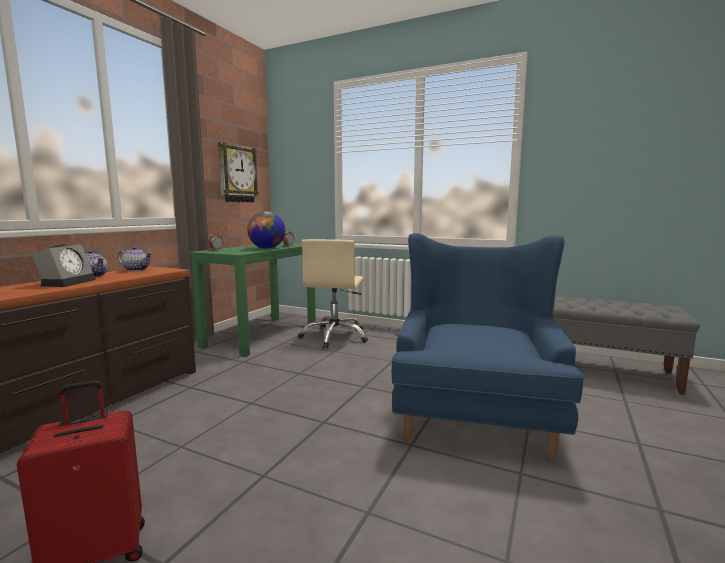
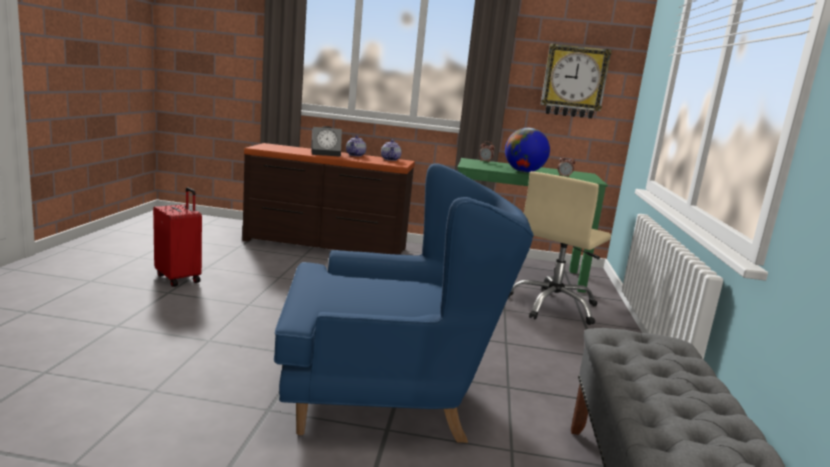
camera: 70 degrees right, 5 degrees up
beige office chair [298,239,368,348] -> beige office chair turned 45 degrees counterclockwise [508,171,611,325]

